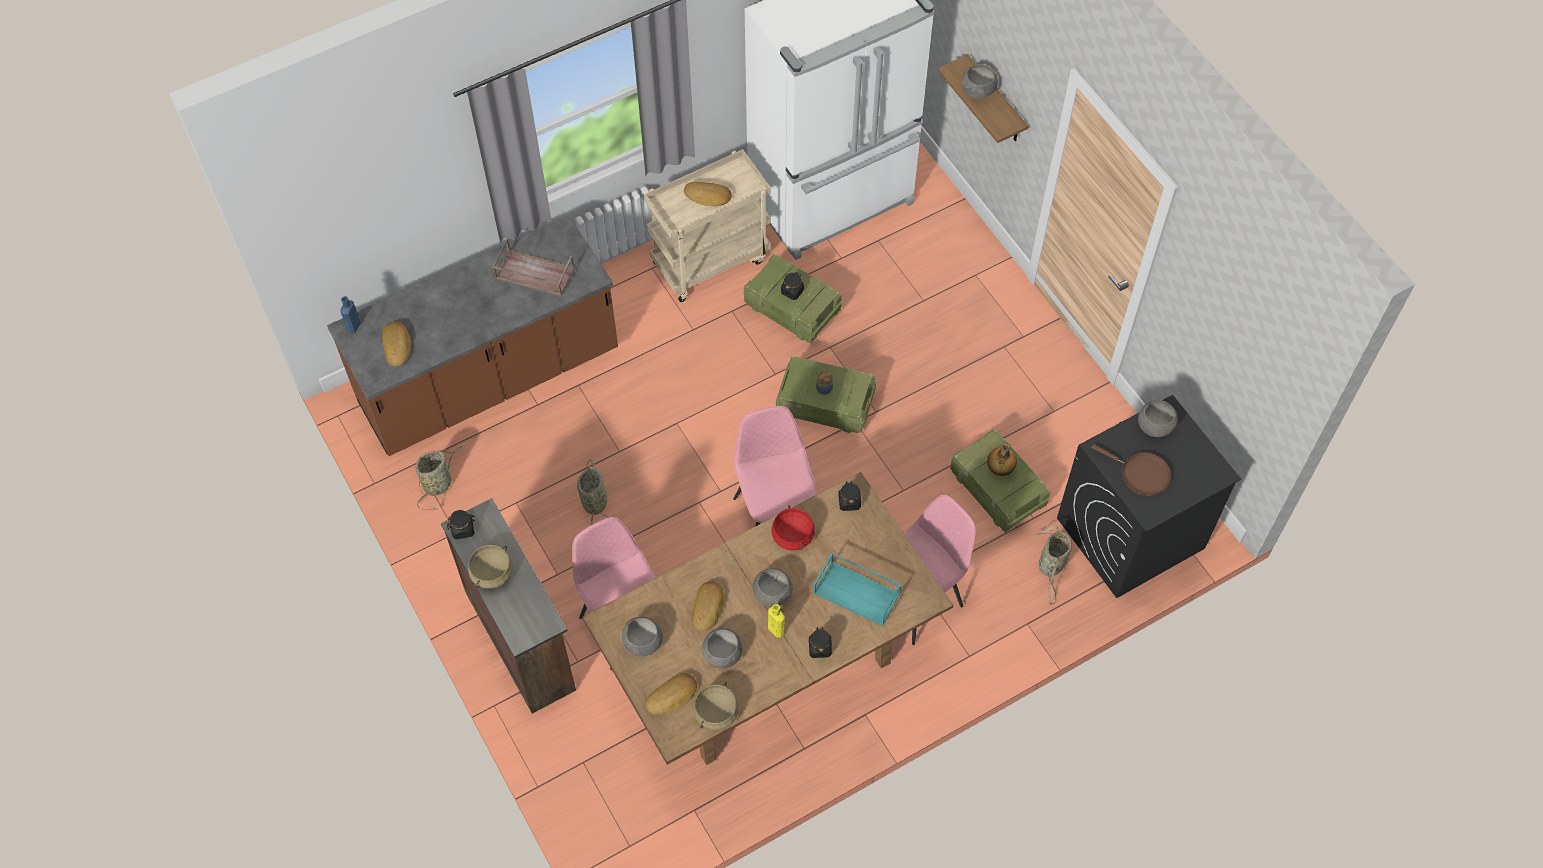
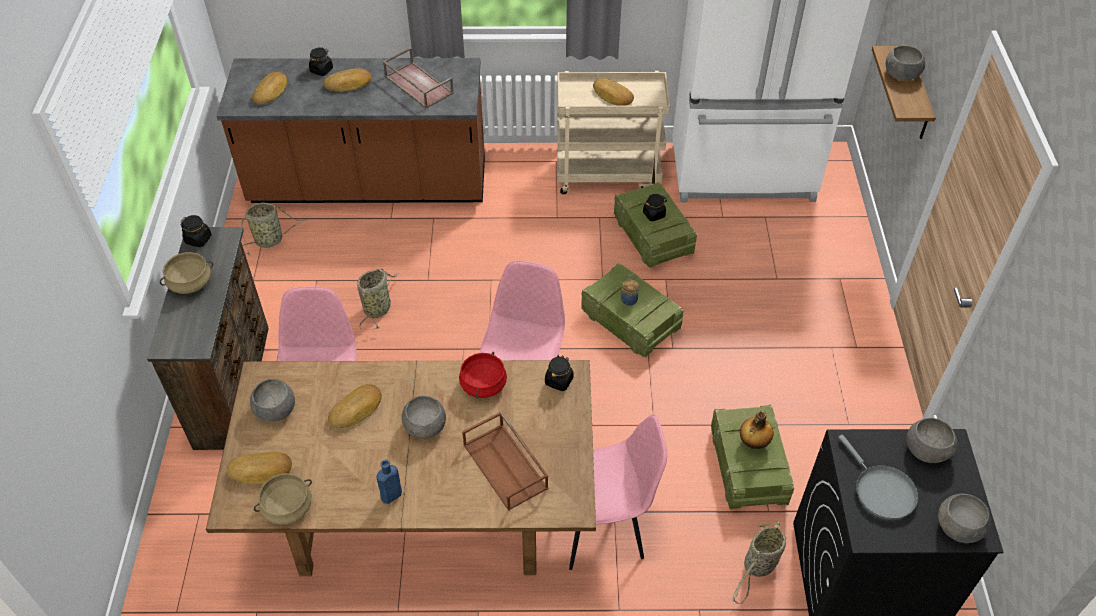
camera: 30 degrees right, 10 degrees down
blue bottle [340,296,361,334] -> blue bottle moved to [377,460,402,504]
grey bowl [702,628,742,668] -> grey bowl moved to [938,494,991,543]
yellow bottle [768,604,785,638] -> none
black jar [809,627,832,658] -> black jar moved to [309,47,333,76]
turquoise tray [813,552,901,626] -> brown tray [462,411,548,511]
brown frying pan [1091,444,1171,496] -> grey frying pan [838,435,919,520]
none -> bread [323,68,371,92]

